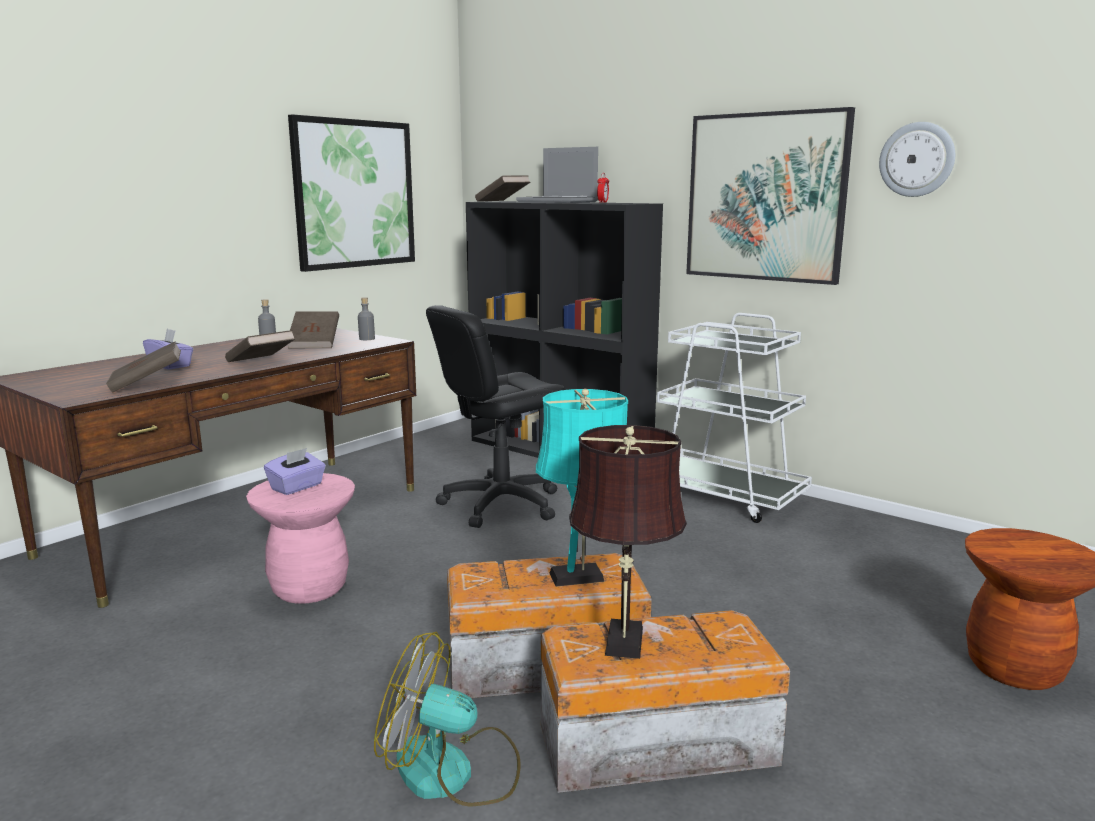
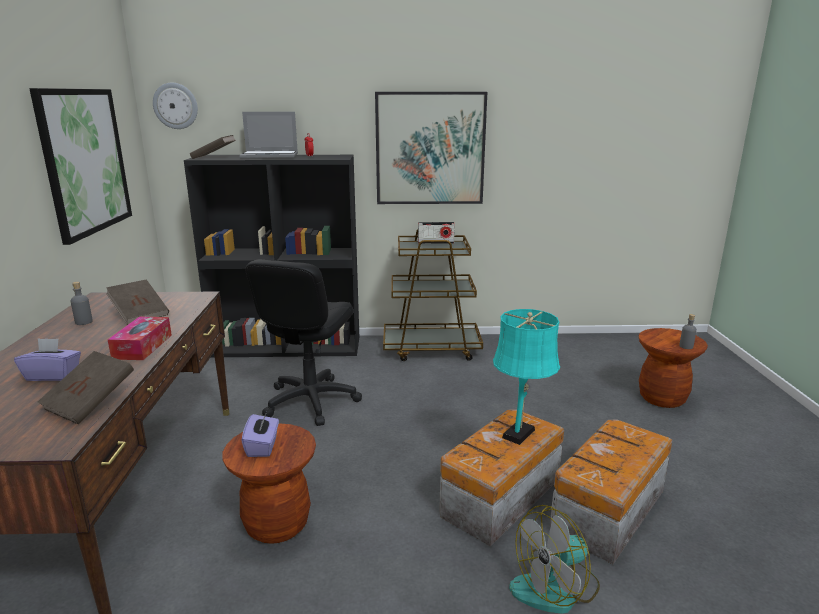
camera: 40 degrees left, 5 degrees up
brown book [225,330,295,362] -> tissue box [108,316,172,360]
pink stool [246,473,355,604] -> brown stool [222,423,316,544]
grey bottle [358,297,375,340] -> grey bottle moved to [679,314,697,349]
brown table lamp [569,425,687,659] -> none
white cart [657,313,812,523] -> brown cart [383,229,483,361]
wall clock [879,122,955,197] -> wall clock moved to [153,83,198,129]
none -> radio [418,222,455,244]

